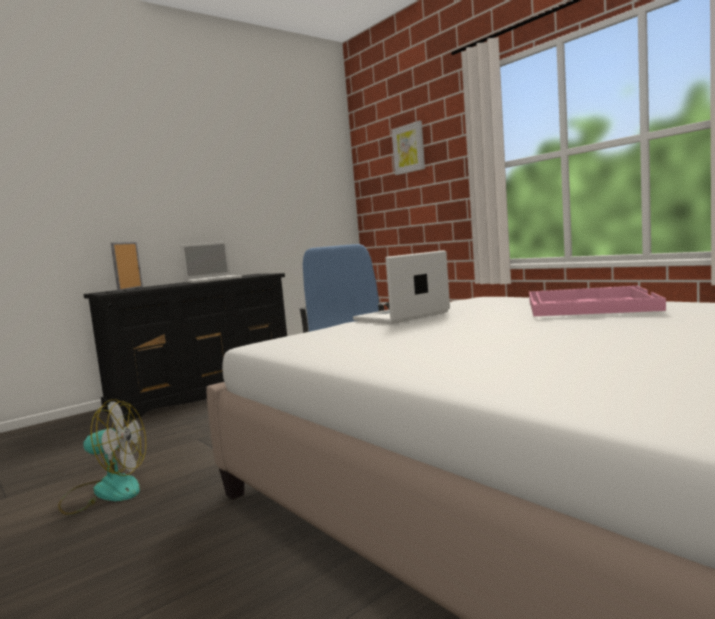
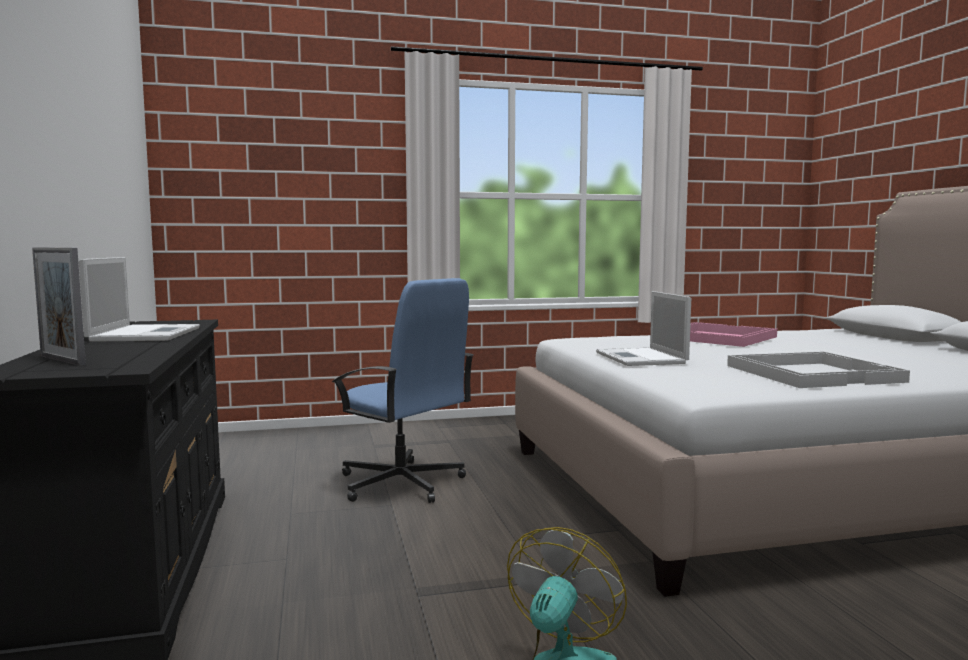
camera: 65 degrees left, 0 degrees up
picture [392,121,425,175] -> none
none -> white tray [727,352,910,388]

